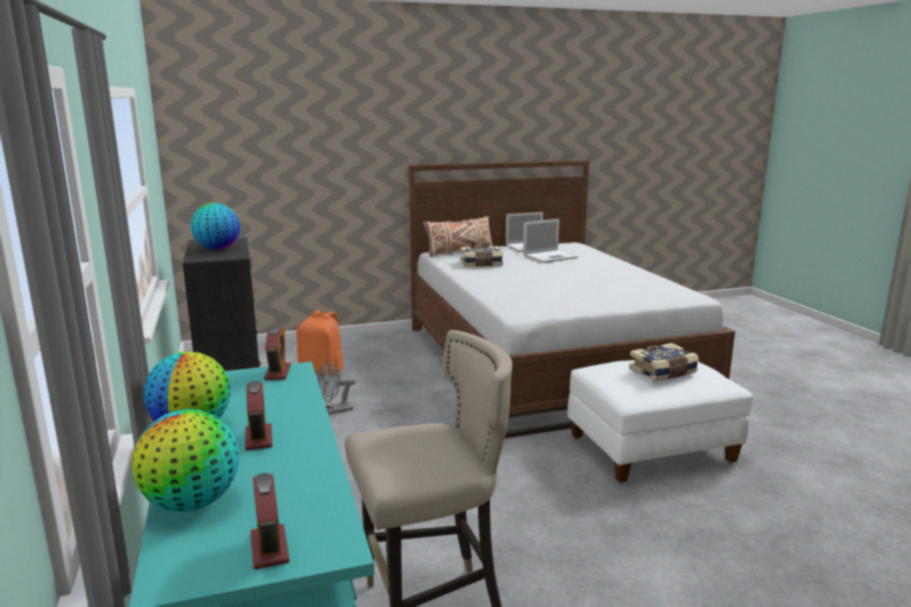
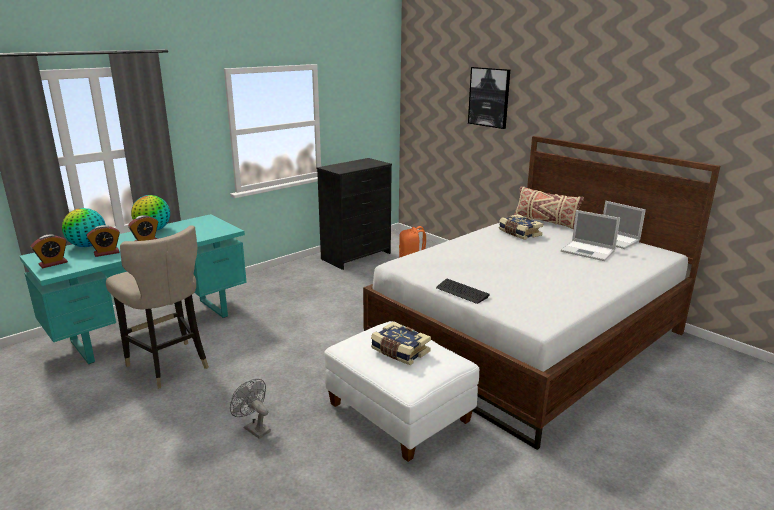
camera: 65 degrees right, 5 degrees up
globe [191,203,240,250] -> none
alarm clock [264,326,291,380] -> alarm clock moved to [87,225,120,257]
grey fan [317,360,356,414] -> grey fan moved to [230,379,271,439]
none -> keyboard [436,278,490,304]
none -> picture [468,67,510,129]

